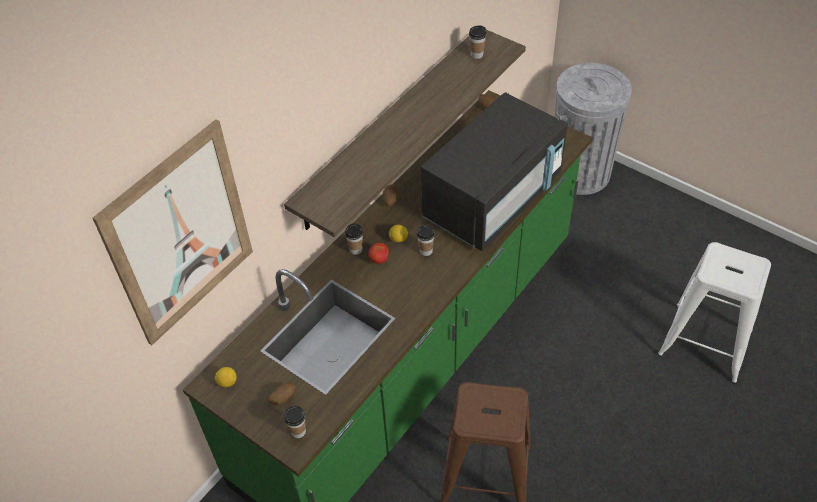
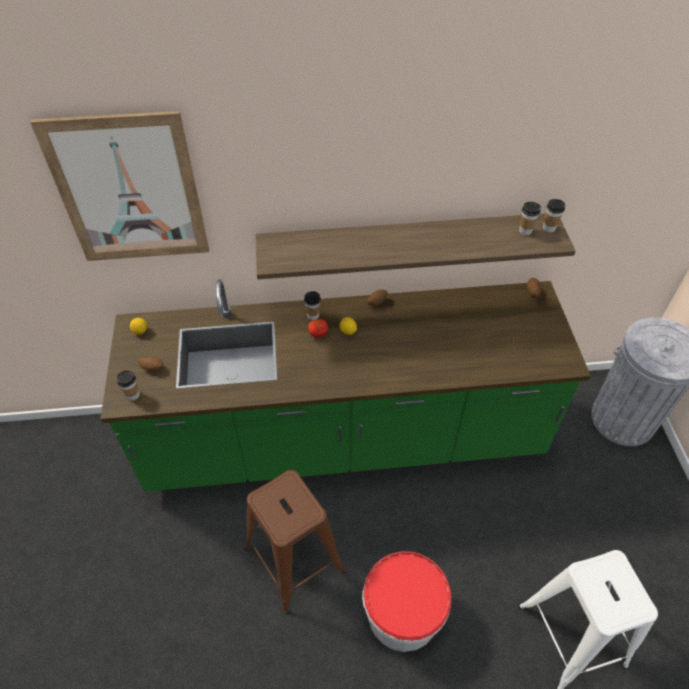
camera: 45 degrees right, 0 degrees up
cup [417,224,435,256] -> cup moved to [543,199,565,232]
black microwave [421,92,568,251] -> none
none -> bucket [362,551,452,652]

